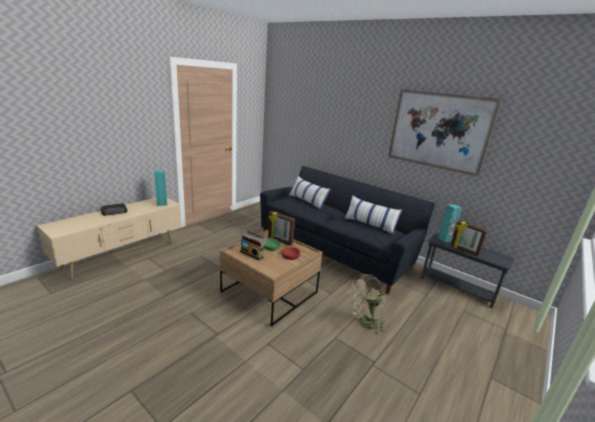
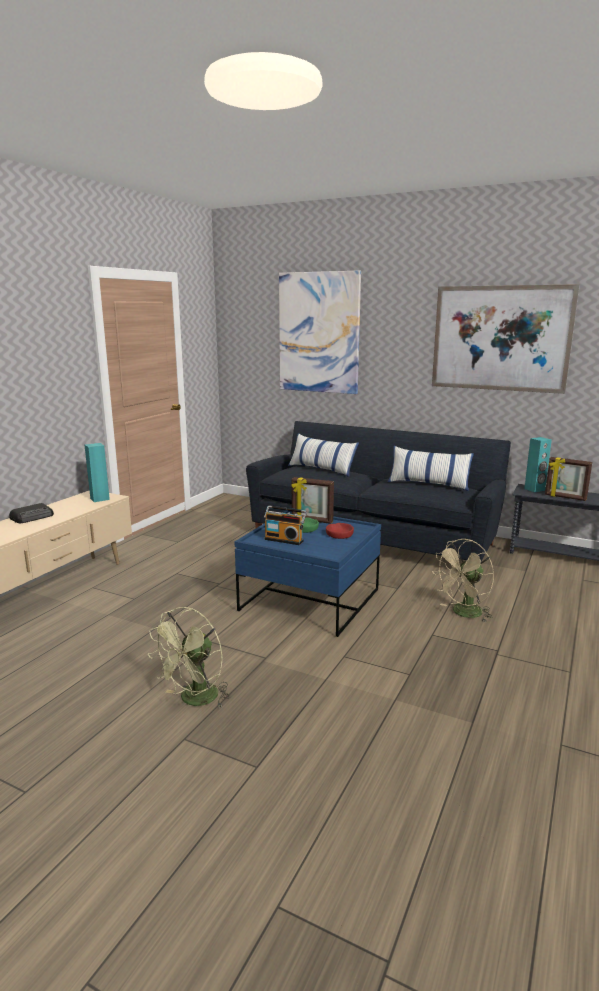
camera: 10 degrees left, 5 degrees down
brown coffee table [220,230,323,326] -> blue coffee table [235,510,381,637]
none -> green fan [148,607,230,709]
none -> picture [279,271,361,394]

